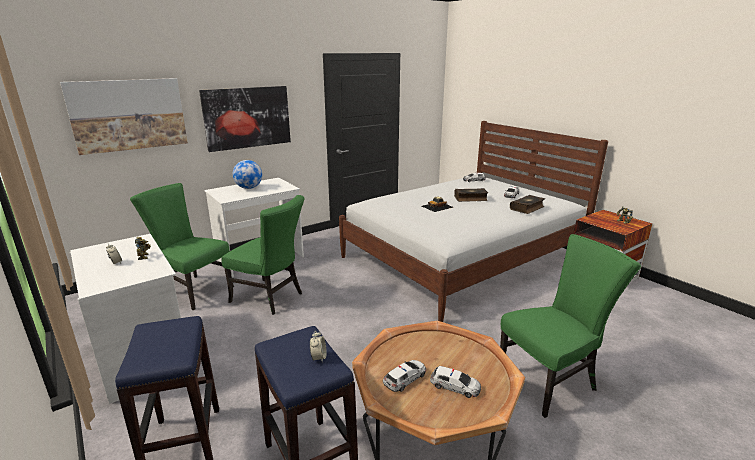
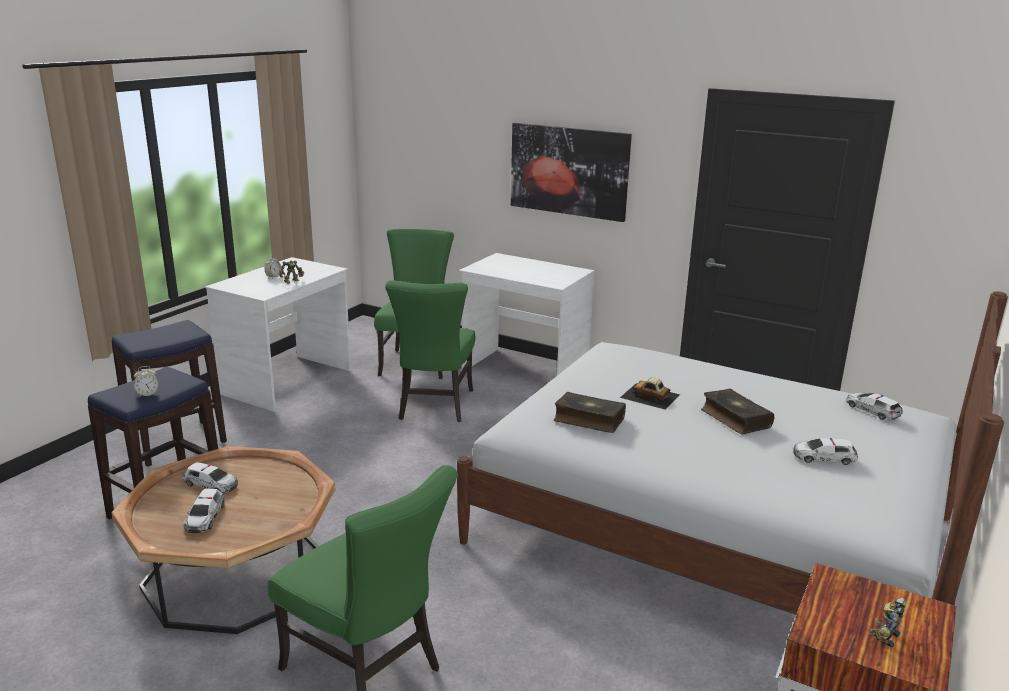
camera: 65 degrees right, 0 degrees up
picture [60,78,188,155] -> none
globe [233,160,262,189] -> none
book [510,195,545,214] -> book moved to [554,392,626,433]

